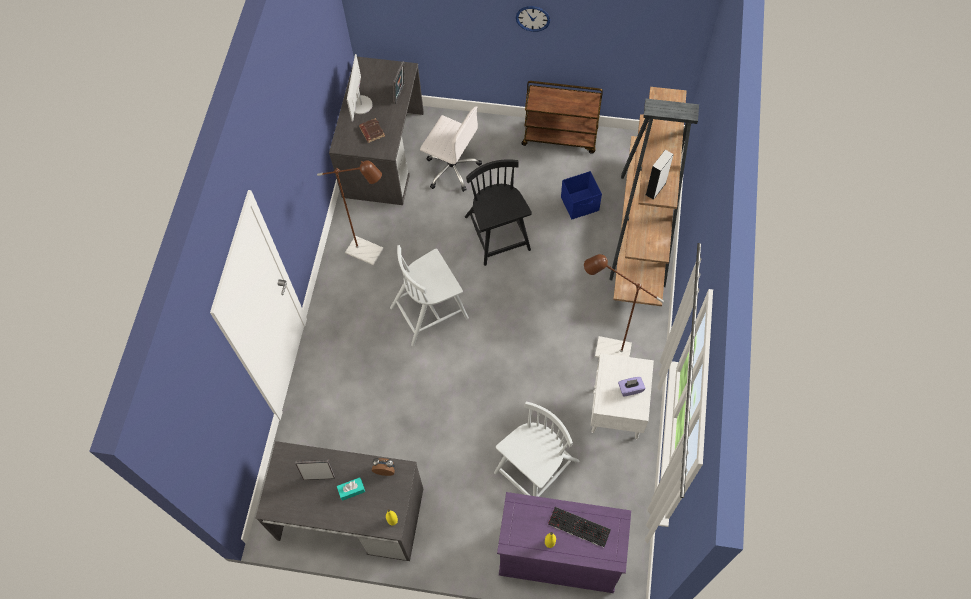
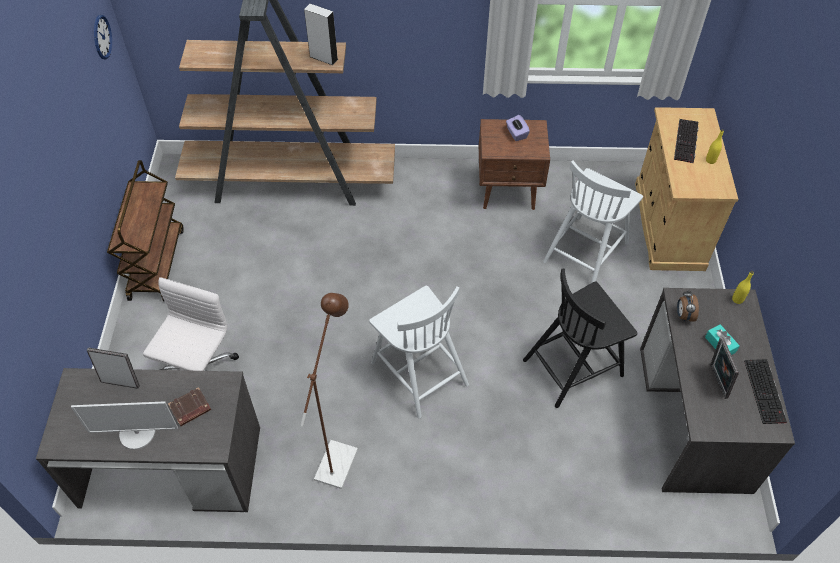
camera: 100 degrees left, 10 degrees down
black chair [465,160,532,266] -> black chair moved to [523,268,638,408]
white chair [494,402,579,497] -> white chair turned 90 degrees counterclockwise [543,161,643,283]
purple cabinet [497,492,631,593] -> beige cabinet [635,107,738,271]
wall clock [516,6,550,32] -> wall clock moved to [94,15,112,59]
blue storage box [561,171,602,220] -> none
brown floor lamp [584,254,664,358] -> none
white nightstand [591,353,654,439] -> brown nightstand [479,119,550,210]
none -> keyboard [744,359,787,424]

